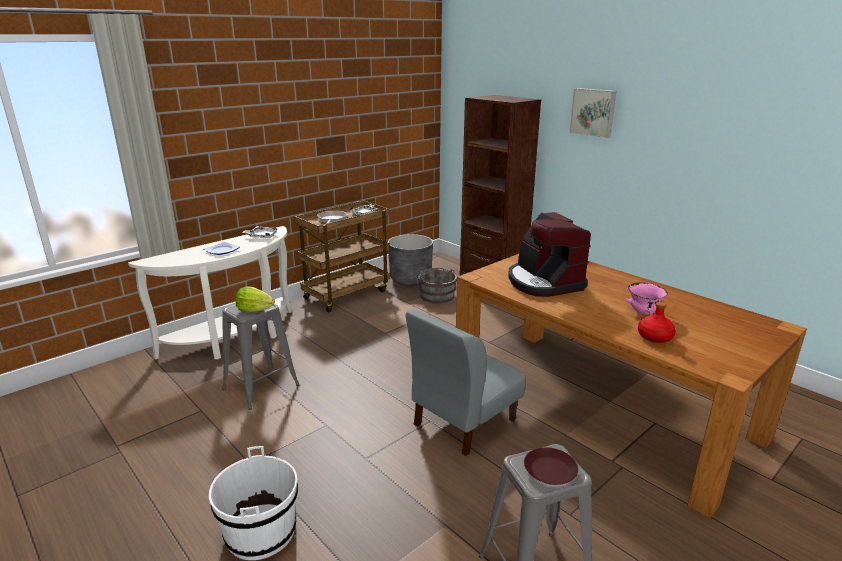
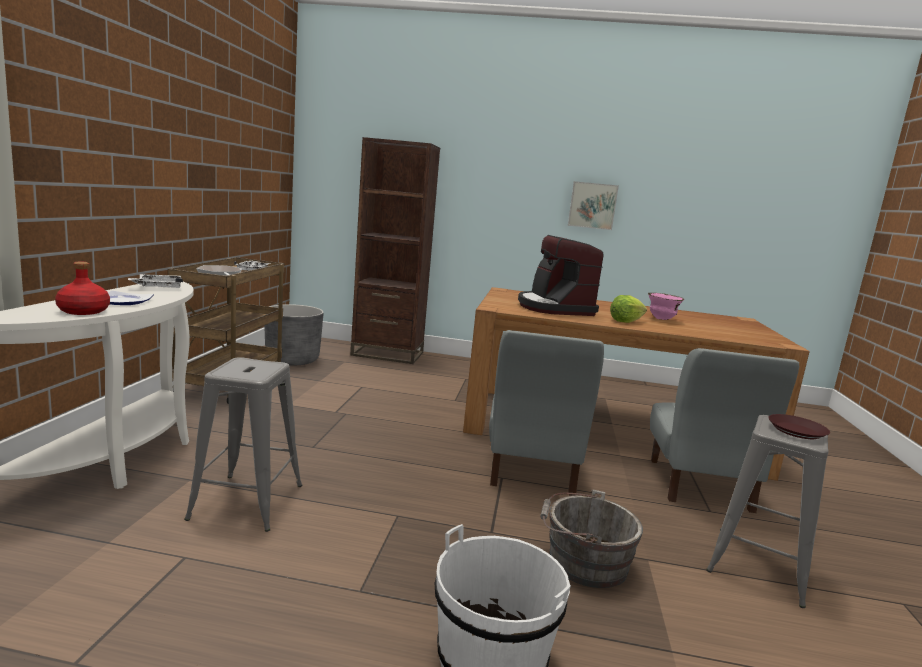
camera: 40 degrees left, 10 degrees down
lettuce [235,286,275,312] -> lettuce moved to [610,295,647,323]
grey bucket [414,268,457,304] -> grey bucket moved to [540,489,643,588]
coffee machine [509,212,591,297] -> coffee machine turned 45 degrees clockwise [518,235,603,316]
picture [569,88,616,138] -> picture moved to [568,181,619,230]
red bottle [638,302,676,343] -> red bottle moved to [55,262,110,315]
none -> grey chair [650,348,799,513]

